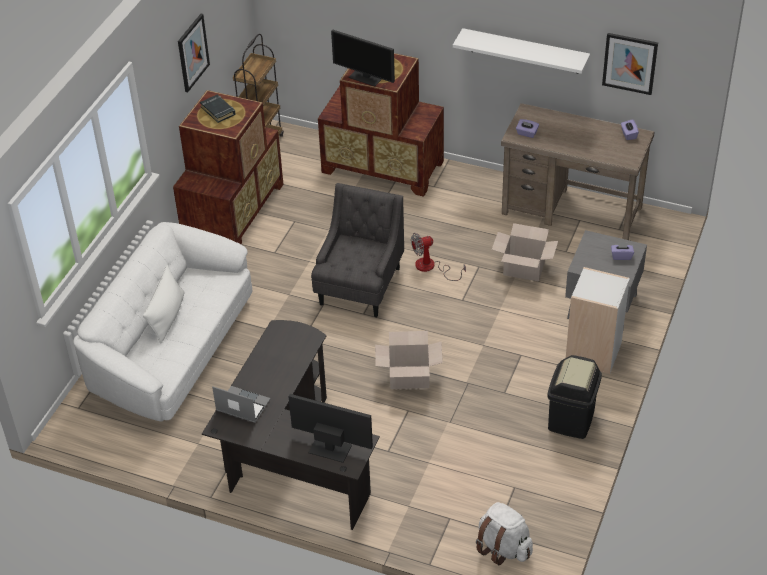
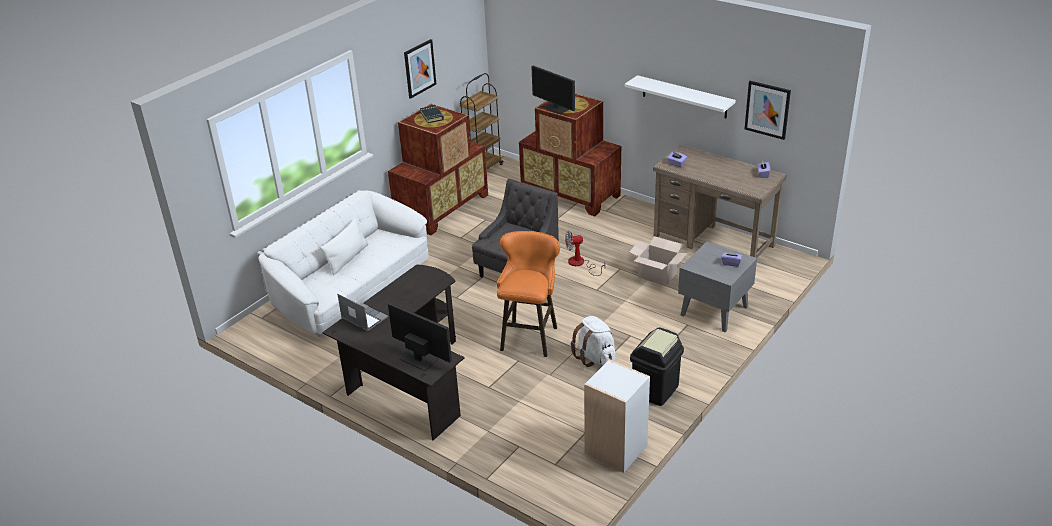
camera: 15 degrees right, 10 degrees down
cardboard box [375,331,443,389] -> orange stool [497,231,560,357]
white backpack [476,502,533,565] -> white backpack moved to [571,316,615,367]
bookcase [566,267,630,374] -> bookcase moved to [584,359,650,473]

